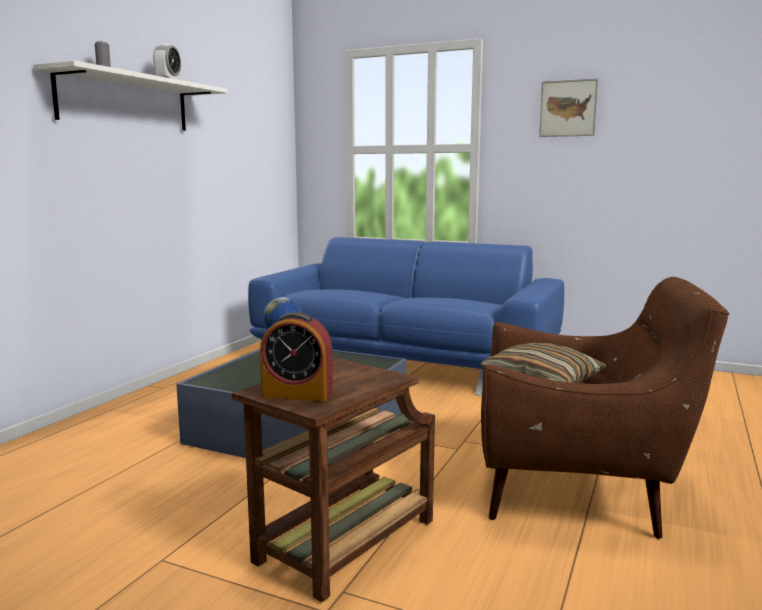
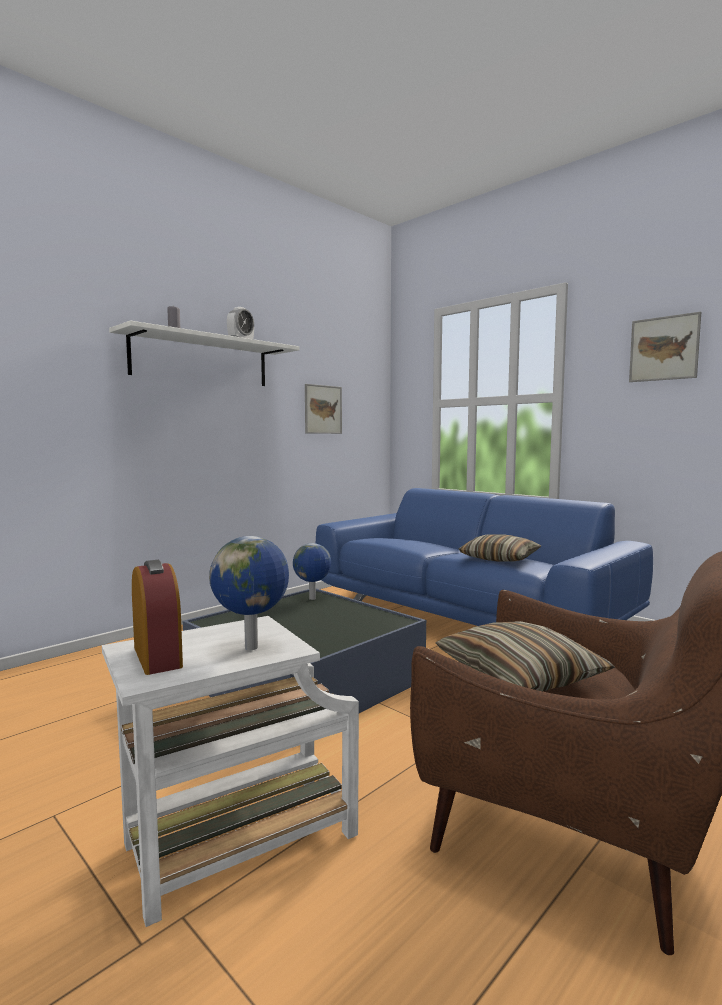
camera: 20 degrees right, 5 degrees down
brown side table [232,358,435,602] -> white side table [102,616,359,927]
alarm clock [260,312,333,401] -> alarm clock turned 150 degrees counterclockwise [132,560,183,675]
none -> globe [209,536,289,650]
none -> picture [305,384,342,434]
none -> pillow [459,535,541,562]

